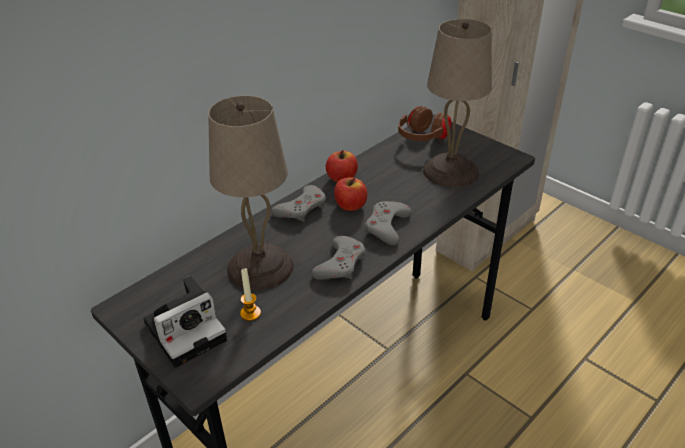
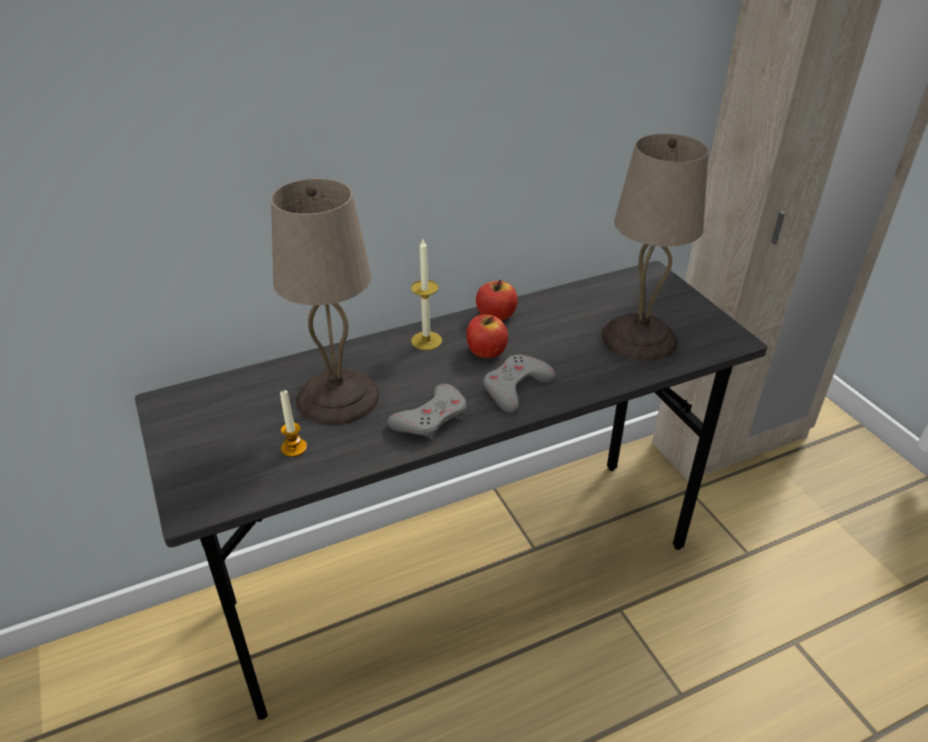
camera: 20 degrees right, 0 degrees up
camera [143,275,227,368] -> none
grey game controller [271,185,326,222] -> candle [411,239,442,350]
brown headphones [398,106,452,141] -> none

